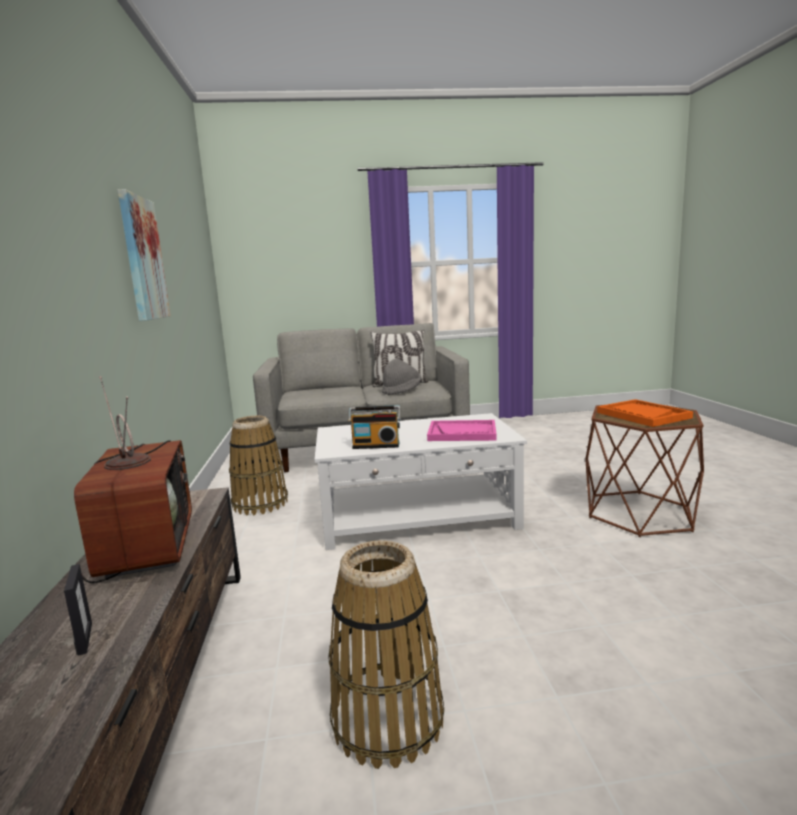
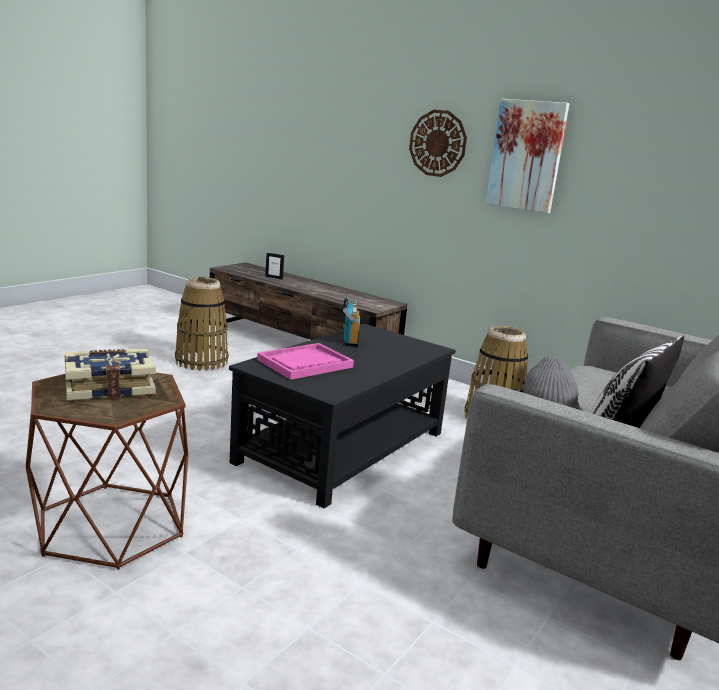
camera: 130 degrees right, 5 degrees up
television [74,376,192,583] -> none
white coffee table [314,413,527,550] -> black coffee table [229,324,456,508]
radio [348,405,401,449] -> radio turned 135 degrees clockwise [343,297,360,347]
orange tray [597,399,693,427] -> book [64,349,156,401]
none -> wall clock [409,110,467,177]

